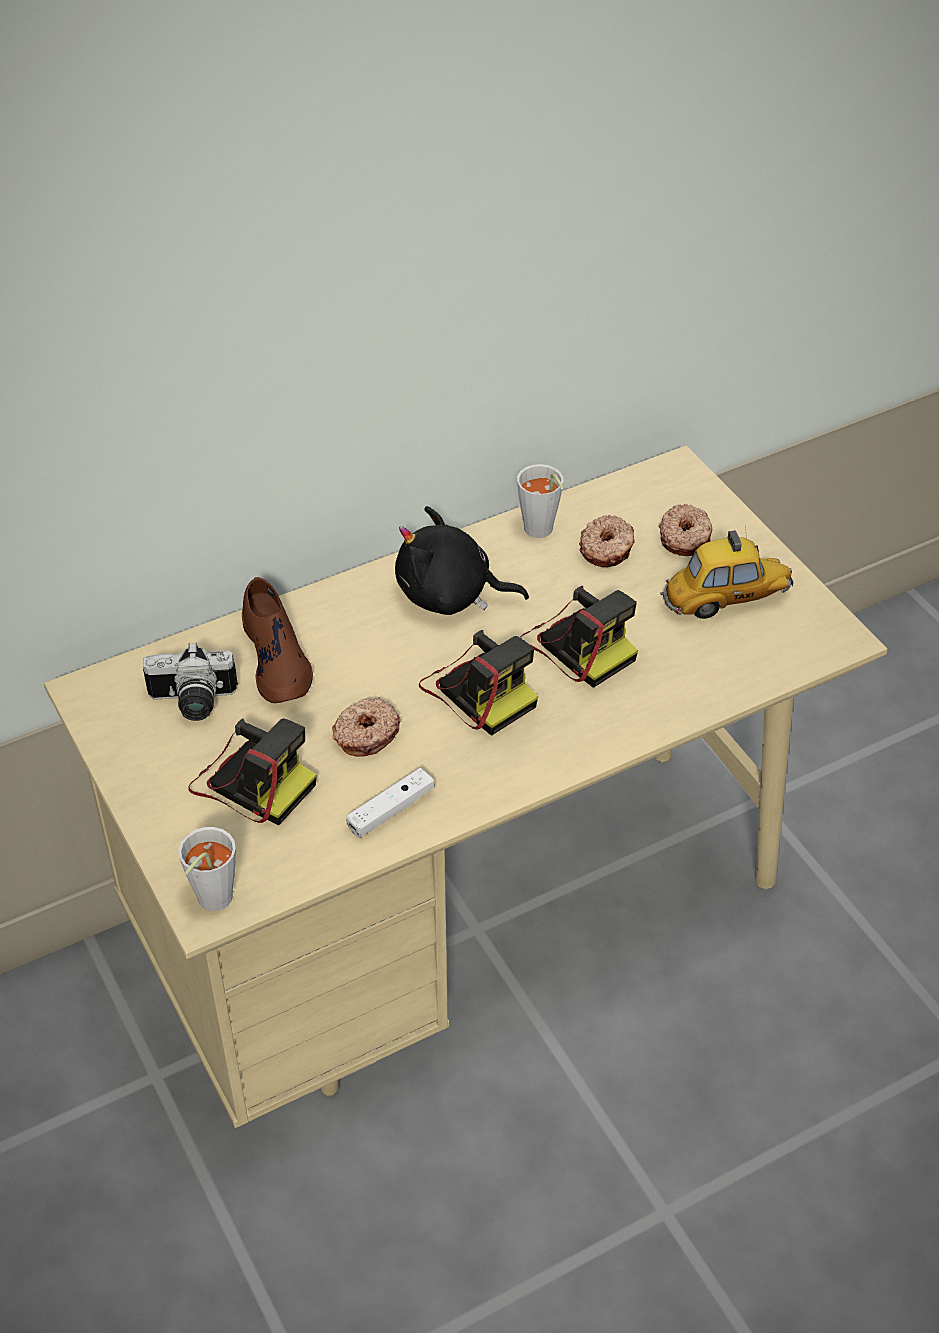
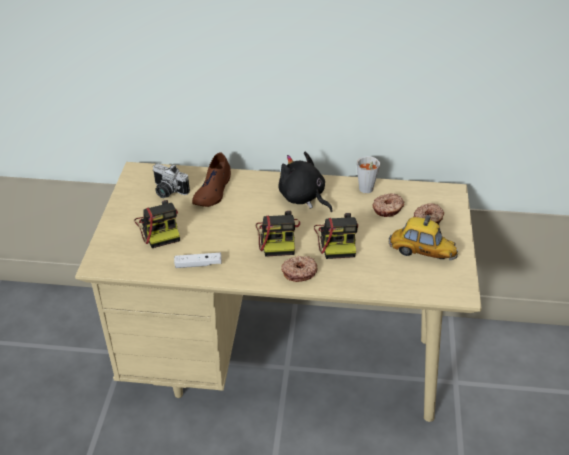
camera: 35 degrees right, 5 degrees down
grey cup [178,827,236,911] -> none
donut [332,697,400,757] -> donut moved to [281,256,317,282]

